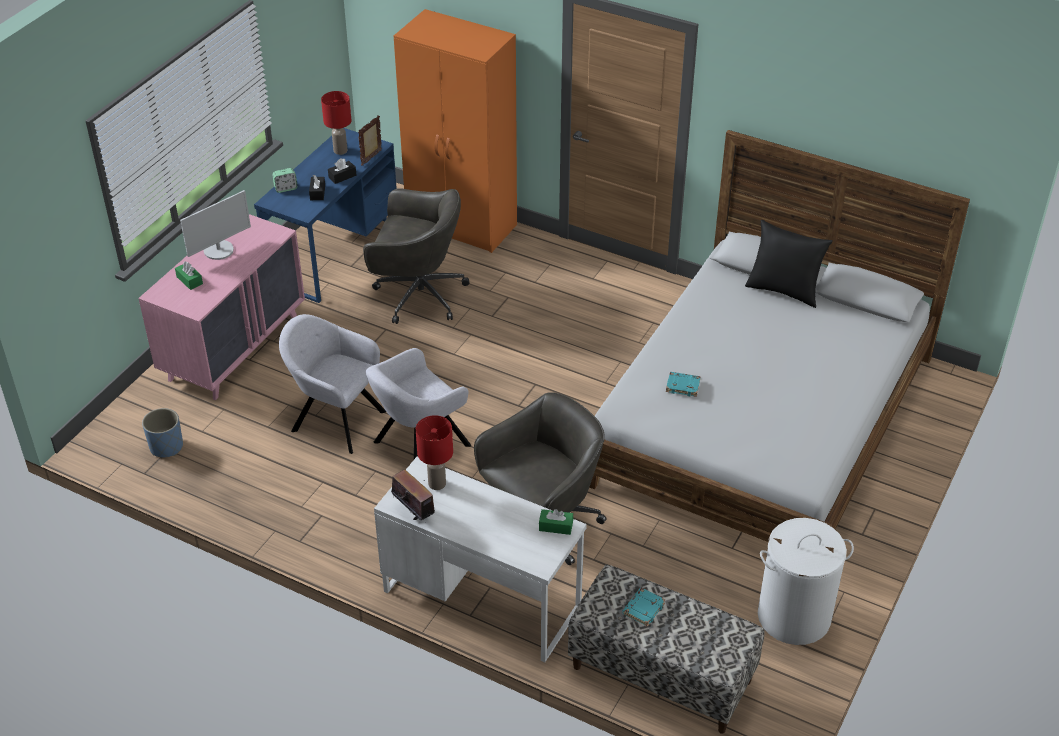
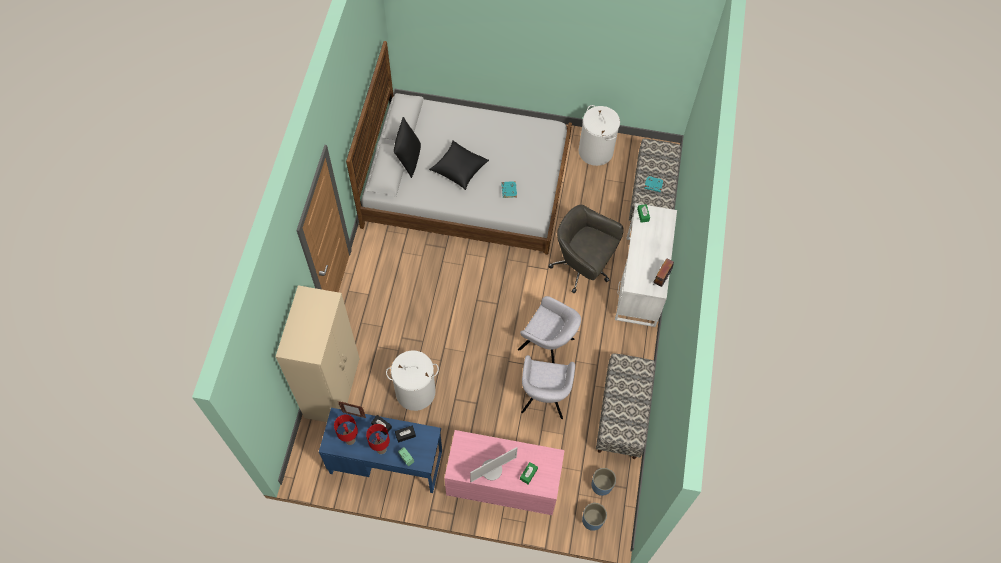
camera: 110 degrees left, 20 degrees up
monitor [180,190,251,260] -> monitor turned 120 degrees clockwise [470,447,518,482]
grey office chair [363,188,469,324] -> white laundry basket [386,350,439,411]
orange wardrobe [394,9,517,253] -> beige wardrobe [275,285,360,422]
red table lamp [416,415,453,490] -> red table lamp moved to [366,424,390,454]
none -> black pillow [429,140,489,190]
none -> blue planter [582,503,607,531]
none -> bench [596,353,655,459]

